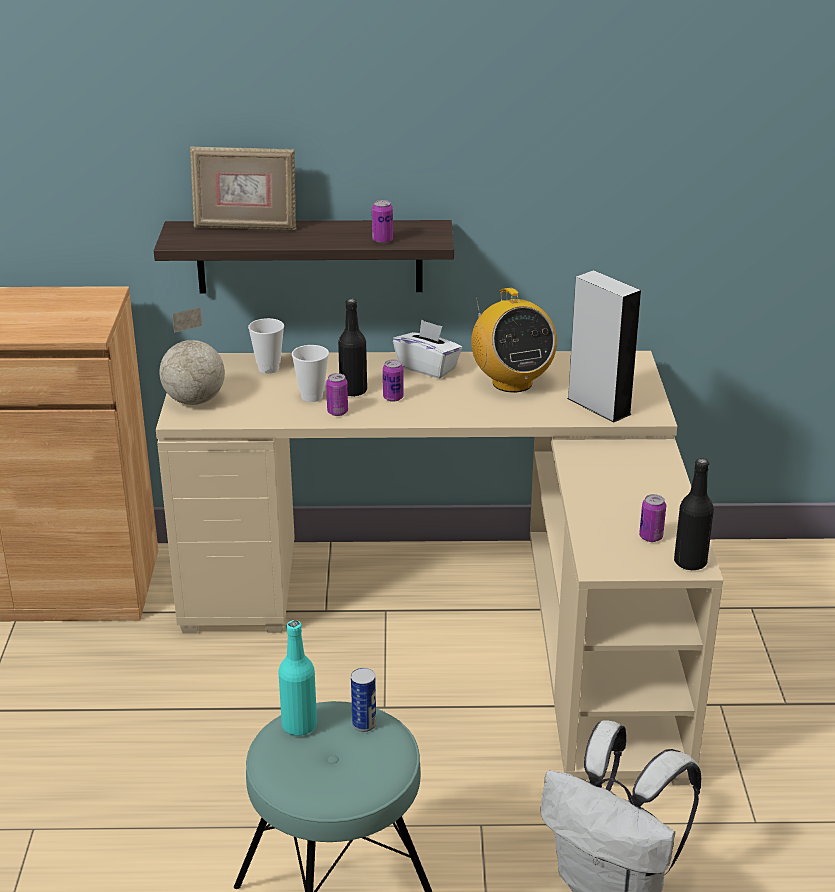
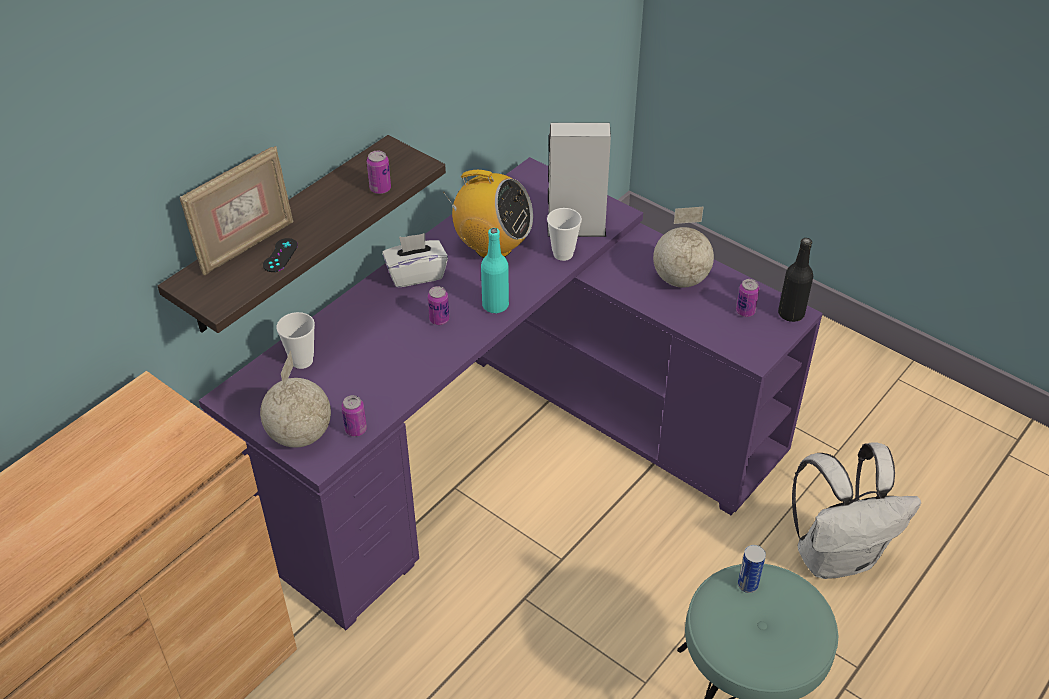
camera: 50 degrees left, 15 degrees up
beige desk [156,351,723,785] -> purple desk [199,157,823,630]
turquoise bottle [278,620,317,736] -> turquoise bottle moved to [481,228,509,313]
cup [292,345,329,402] -> cup moved to [547,208,582,261]
can [326,373,348,416] -> can moved to [341,395,367,437]
black bottle [338,299,367,397] -> none
none -> black game controller [263,238,298,272]
none -> globe [653,207,714,288]

